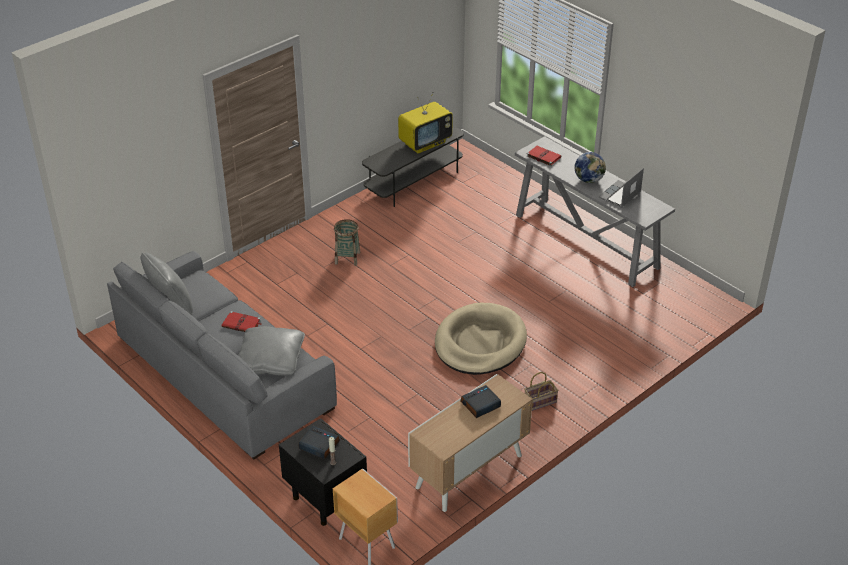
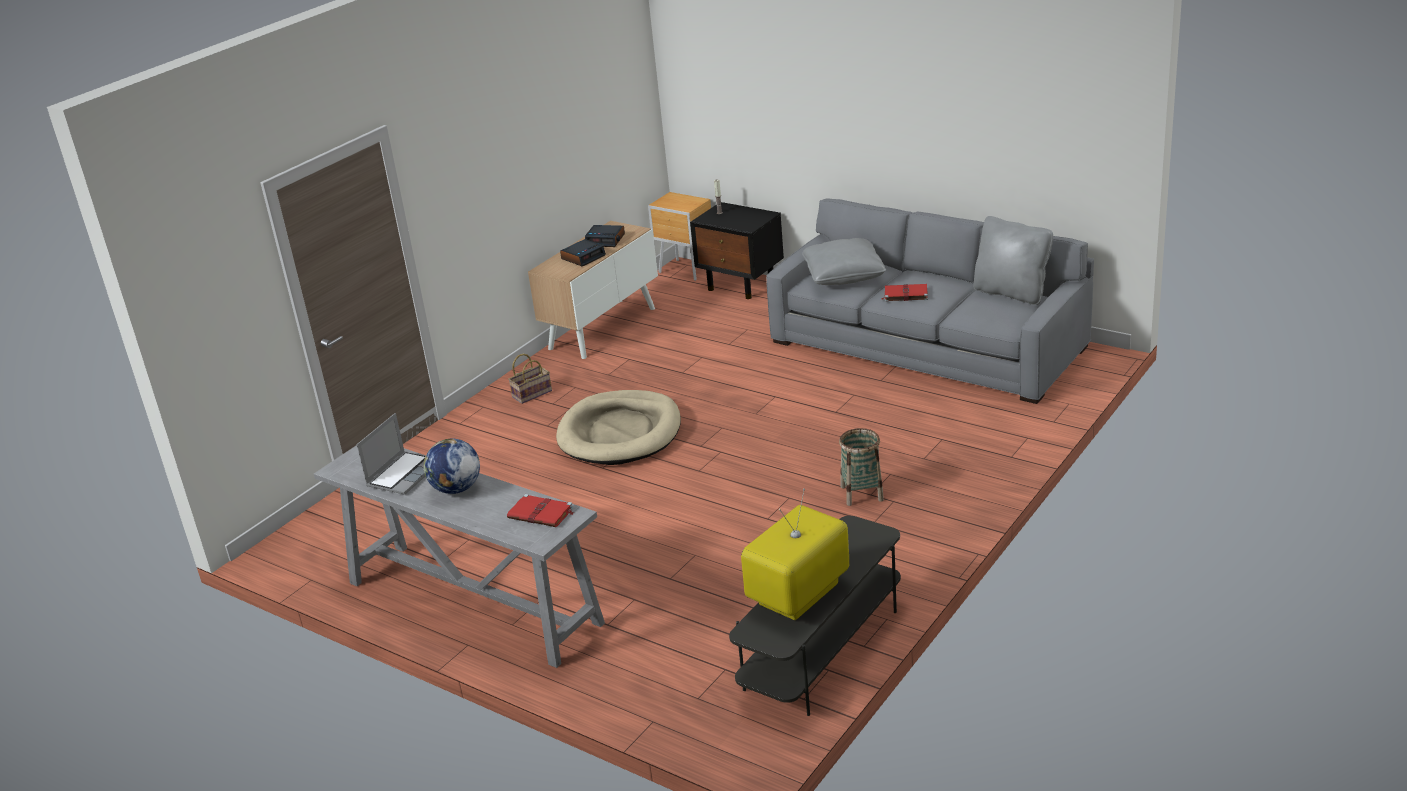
camera: 170 degrees right, 10 degrees down
alarm clock [298,426,340,460] -> alarm clock moved to [585,225,625,247]

